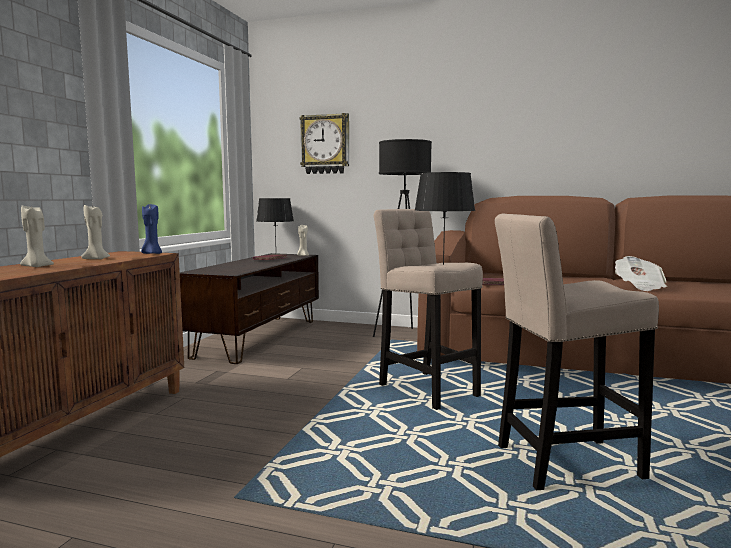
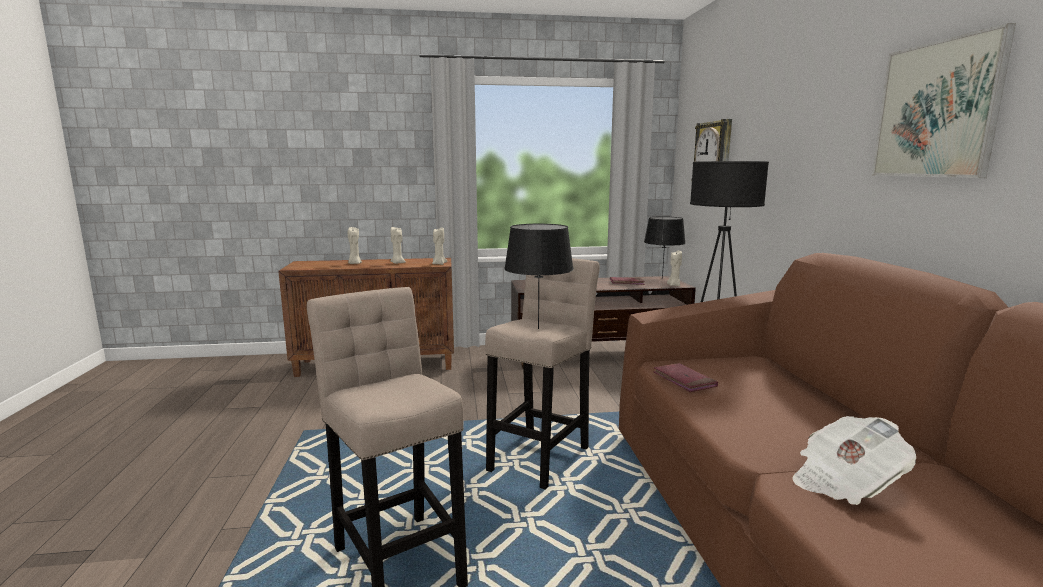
camera: 65 degrees right, 5 degrees up
blue candle [141,204,162,254] -> beige candle [432,227,447,265]
none -> picture [872,23,1016,178]

